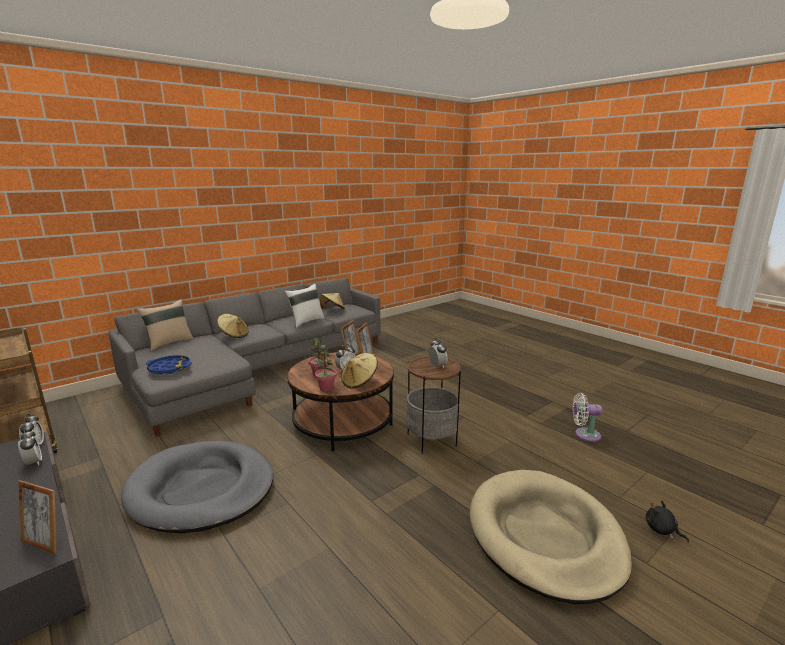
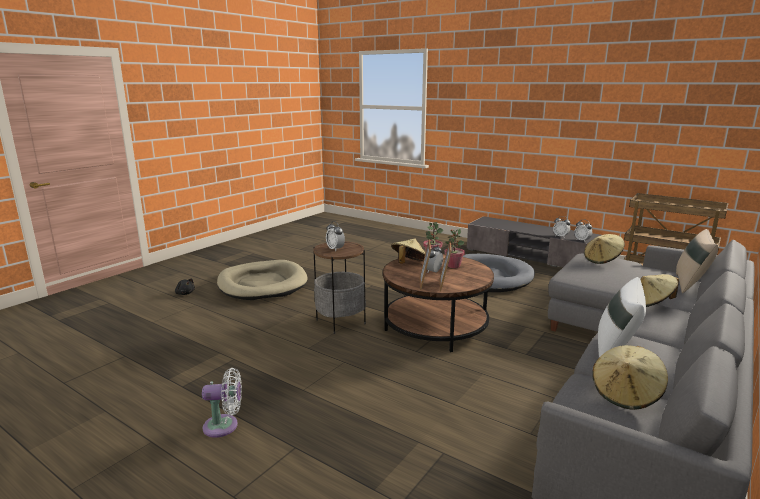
camera: 165 degrees right, 0 degrees up
picture frame [18,480,57,554] -> none
blue tray [146,355,192,374] -> beige hat [584,234,625,264]
white fan [573,393,603,442] -> white fan moved to [202,368,242,438]

